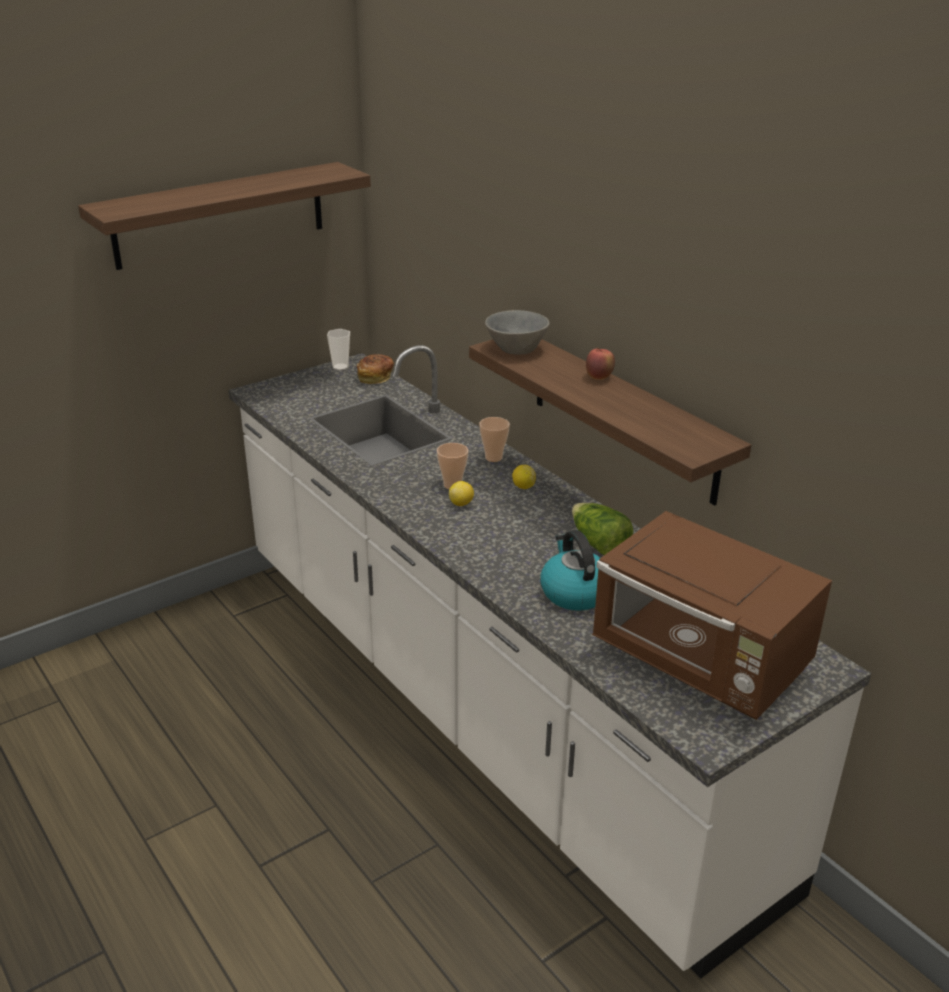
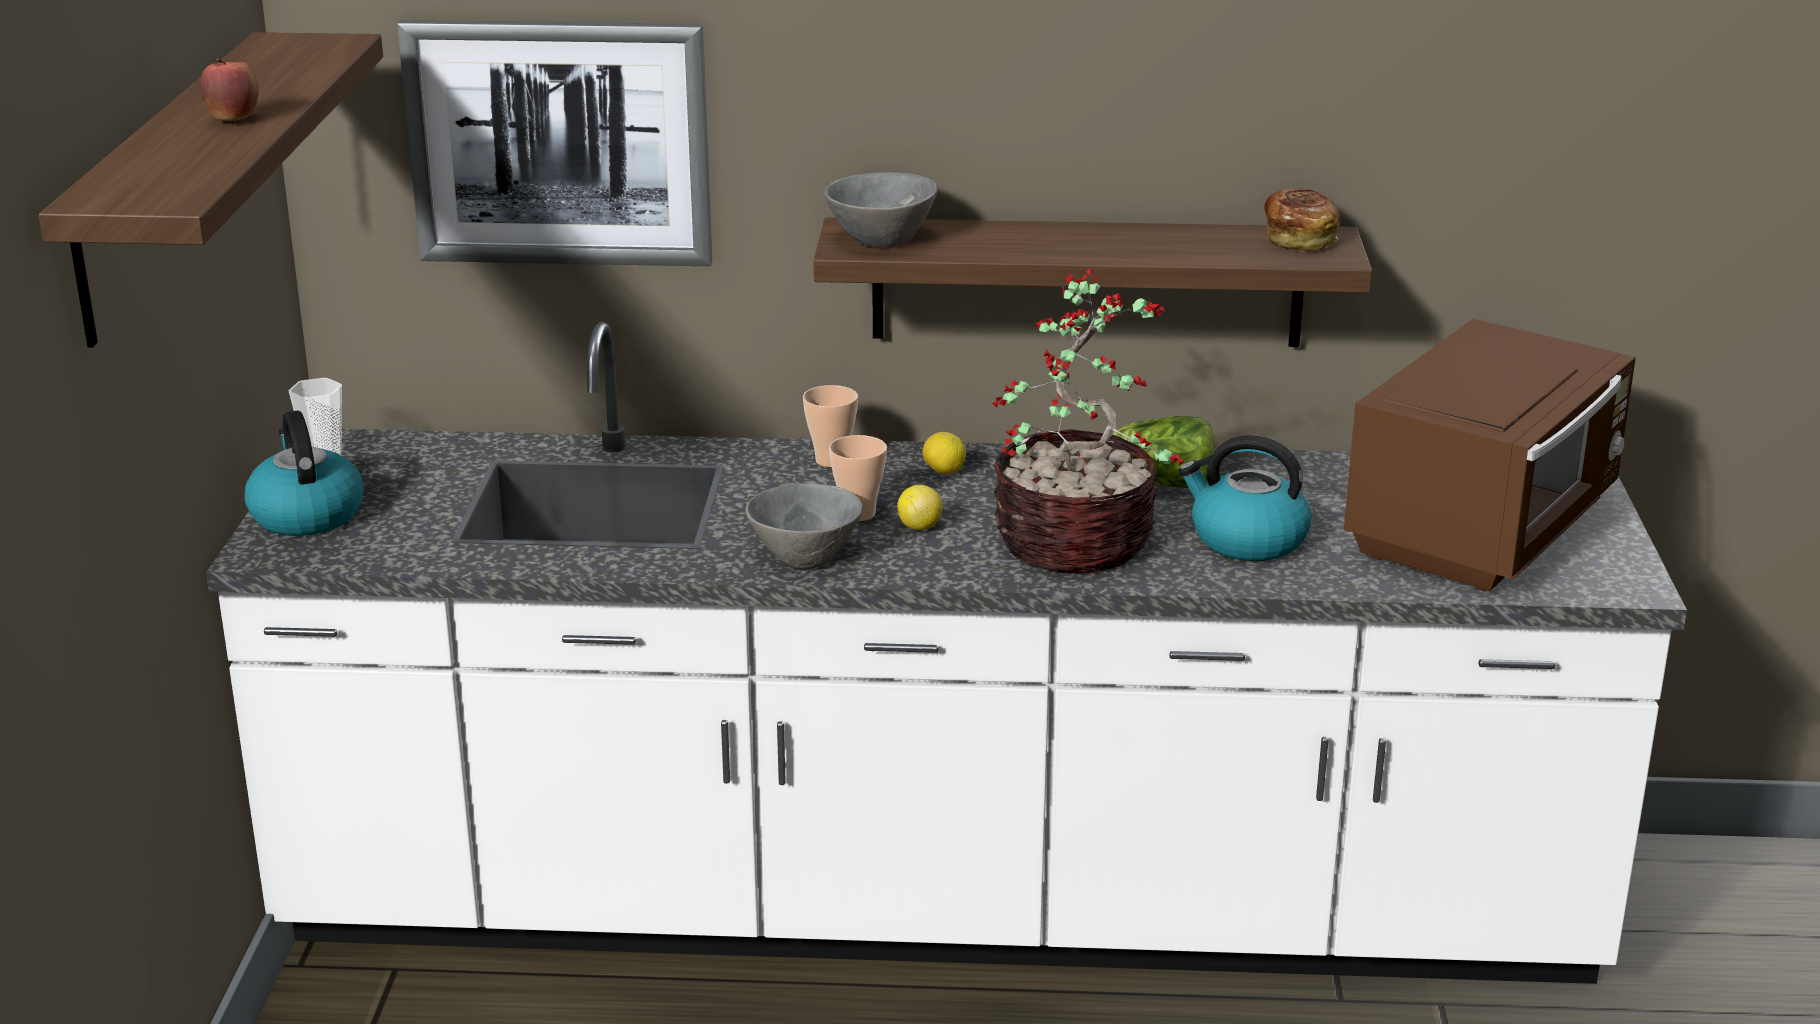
camera: 50 degrees left, 5 degrees down
bread [357,354,394,384] -> bread moved to [1264,188,1340,251]
apple [586,347,615,380] -> apple moved to [200,58,259,121]
brown microwave [592,511,832,720] -> brown microwave turned 45 degrees counterclockwise [1344,319,1636,591]
none -> kettle [245,411,363,536]
none -> picture [397,20,712,266]
none -> grey bowl [746,483,863,569]
none -> potted plant [992,268,1185,574]

